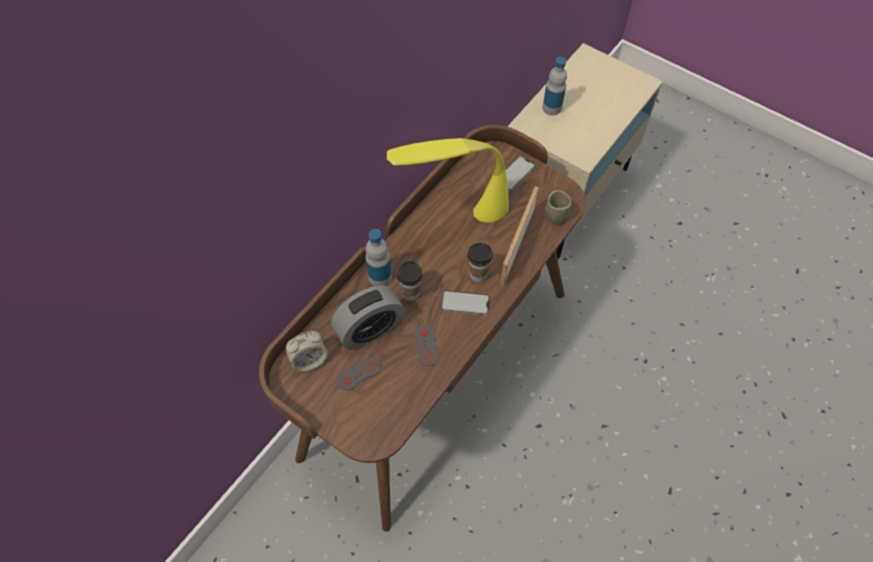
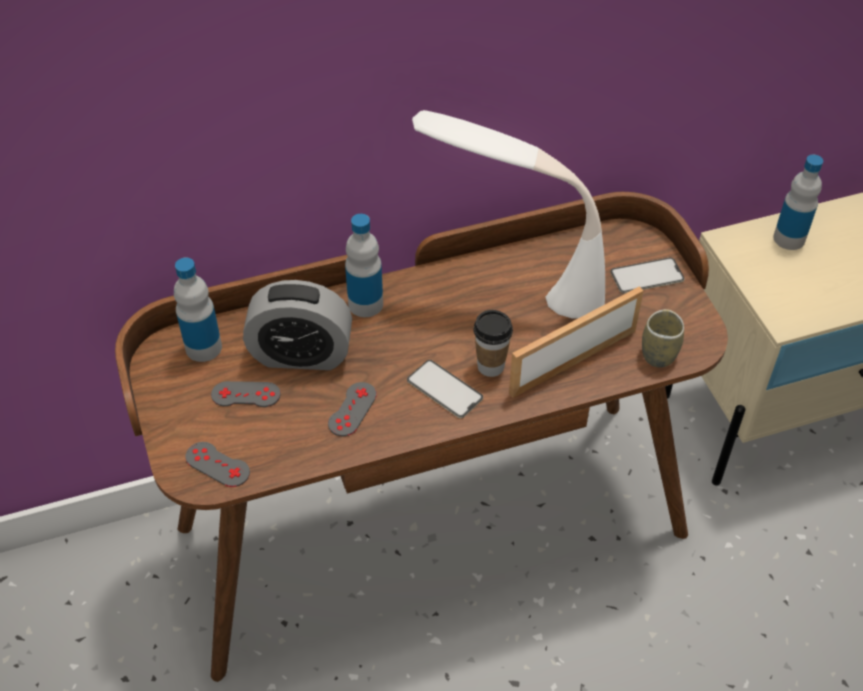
camera: 35 degrees right, 10 degrees down
alarm clock [286,331,328,372] -> bottle [174,257,222,362]
yellow table lamp [387,138,509,223] -> white table lamp [412,110,605,319]
cup [397,261,423,301] -> none
none -> grey game controller [185,442,250,487]

